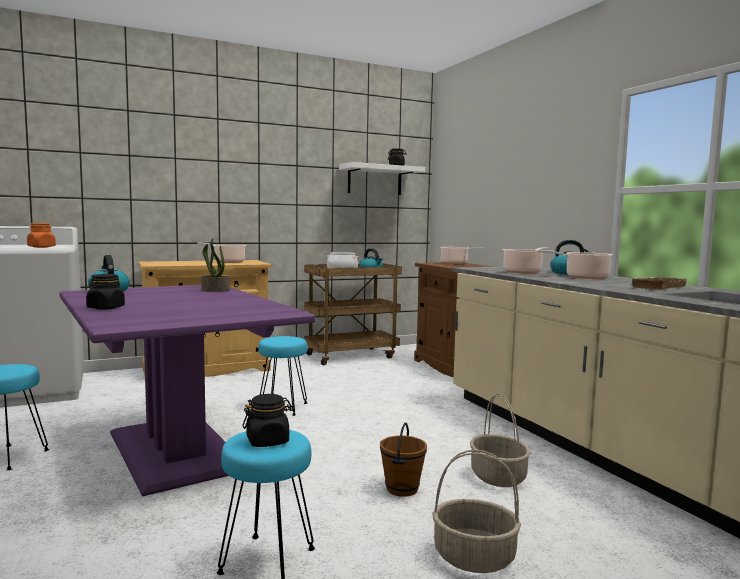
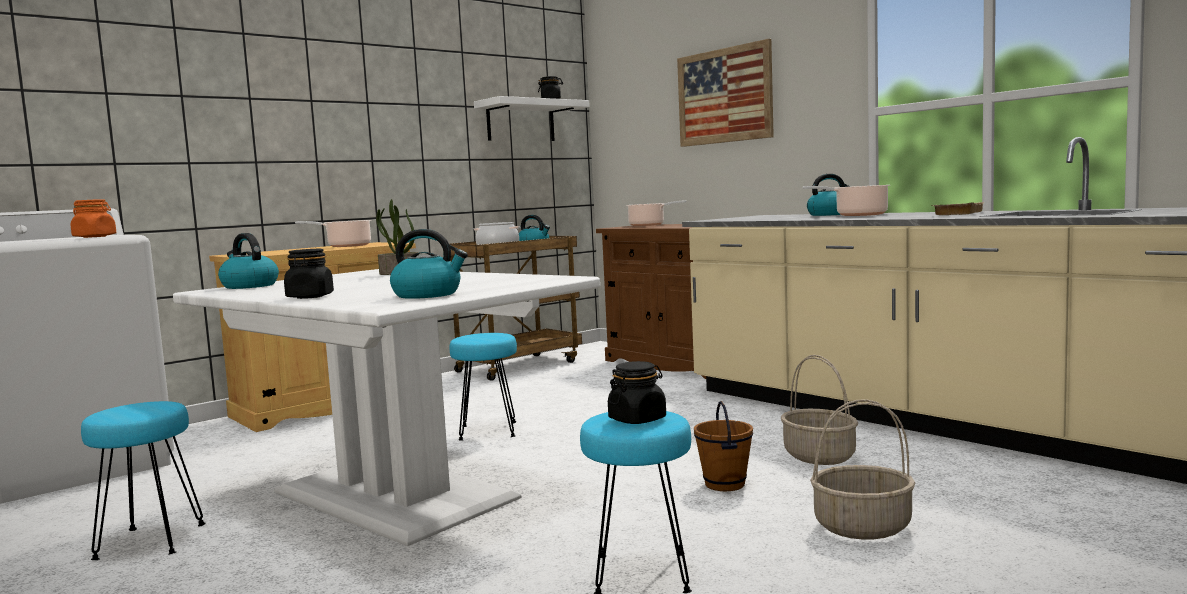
camera: 15 degrees left, 0 degrees up
purple dining table [60,285,315,496] -> white dining table [173,269,600,546]
cooking pot [503,247,549,274] -> none
none -> kettle [390,229,468,299]
none -> picture [677,39,774,147]

